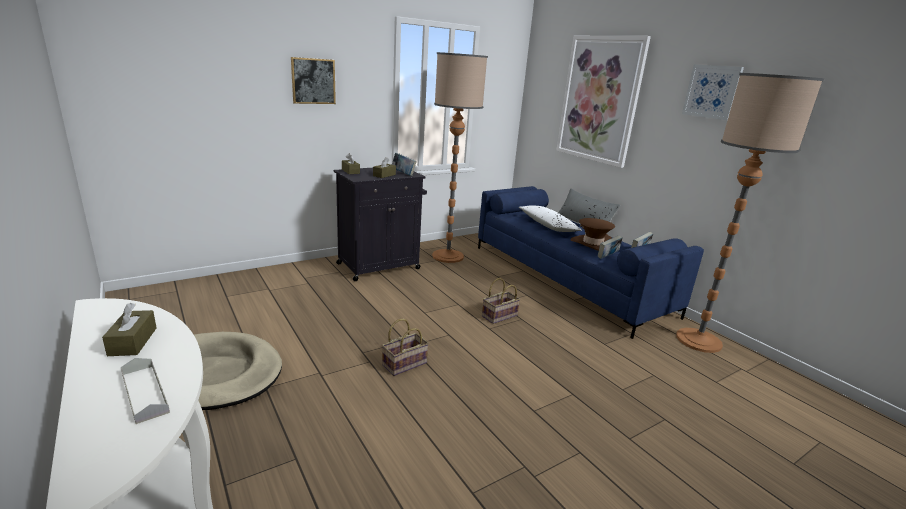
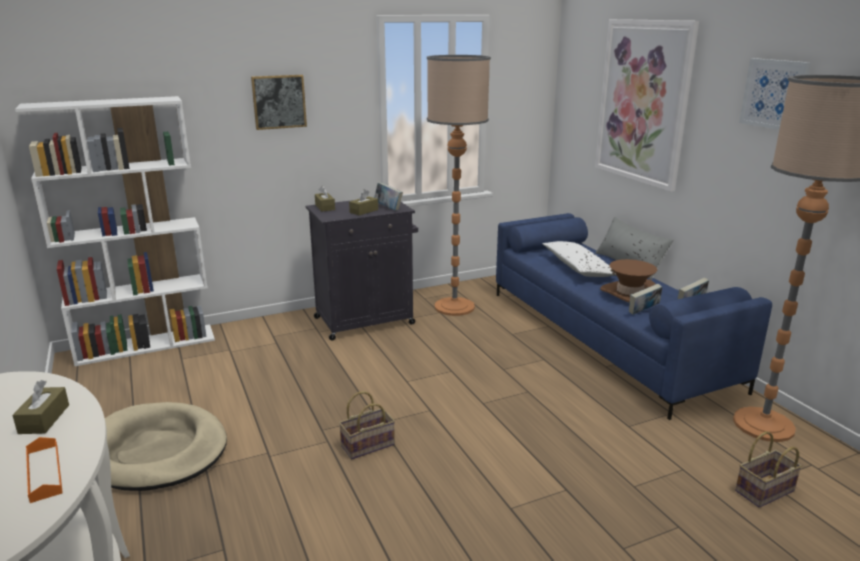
camera: 10 degrees right, 0 degrees up
grey tray [121,358,170,424] -> orange tray [26,437,63,503]
basket [482,278,520,324] -> basket moved to [735,431,802,508]
none -> white bookcase [15,96,215,366]

